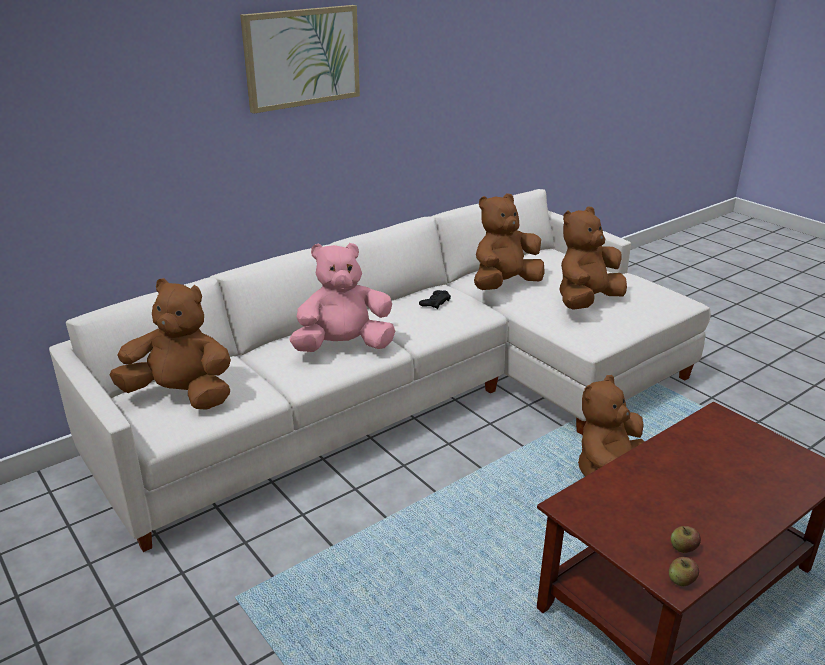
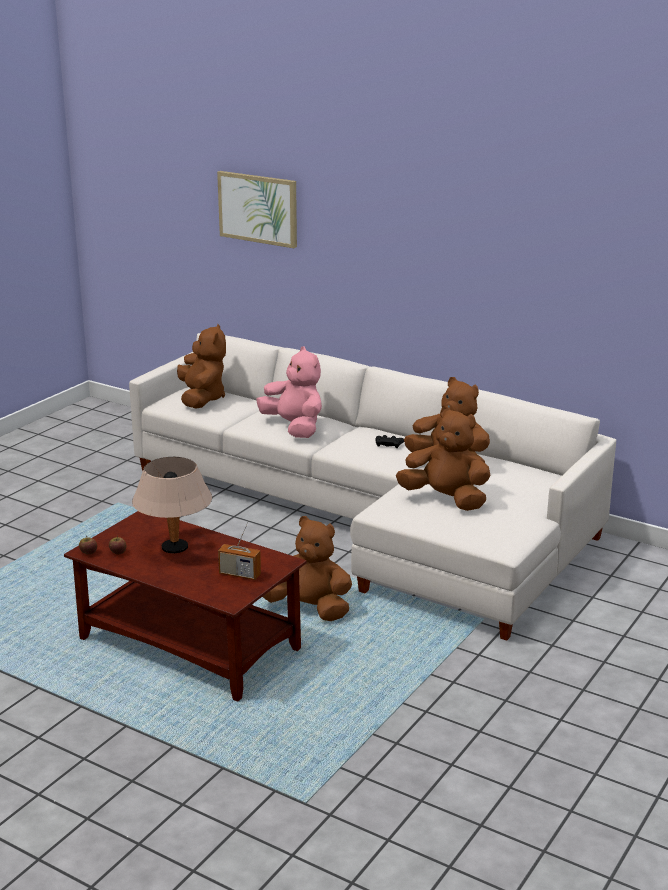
camera: 70 degrees right, 5 degrees down
picture [240,5,360,114] -> picture moved to [217,171,297,248]
none -> beige table lamp [132,457,212,554]
none -> radio [218,520,261,580]

